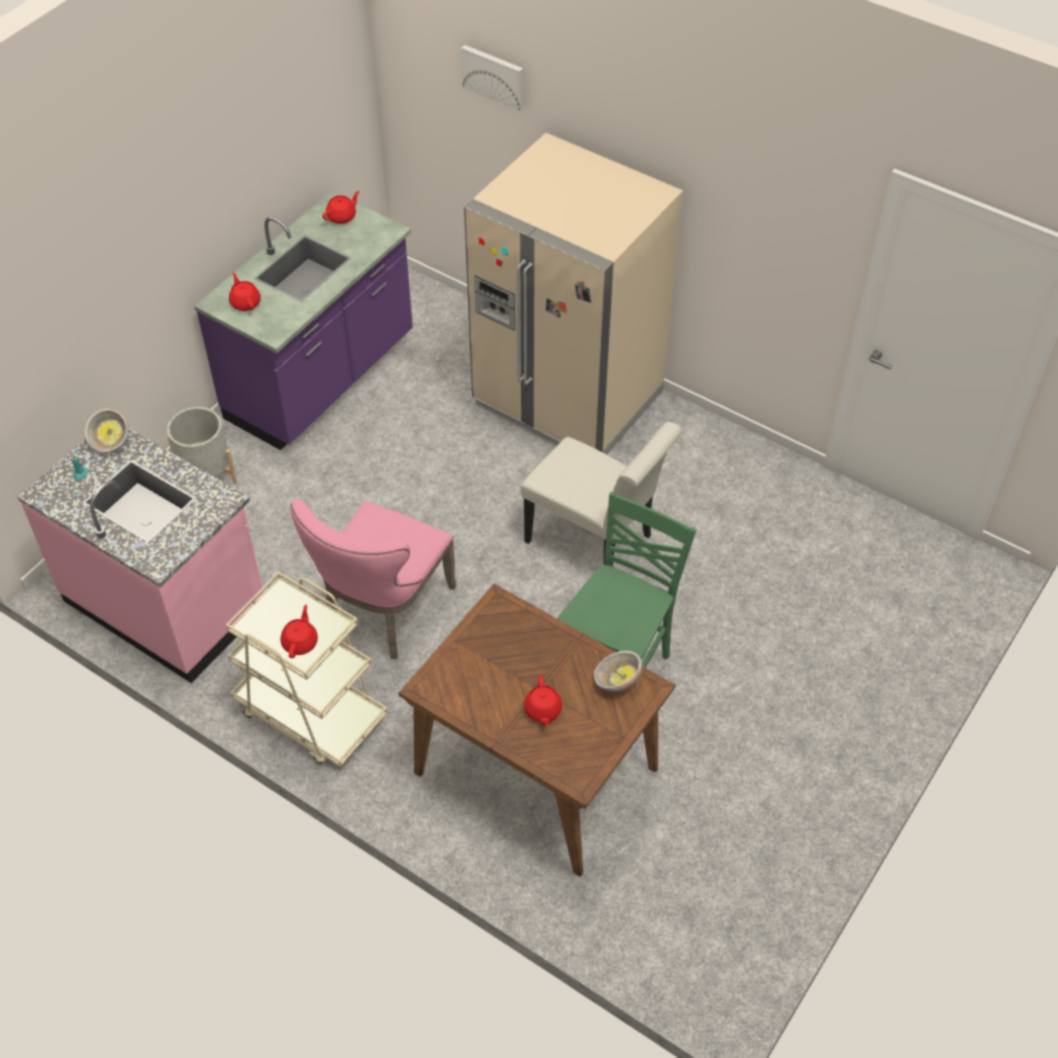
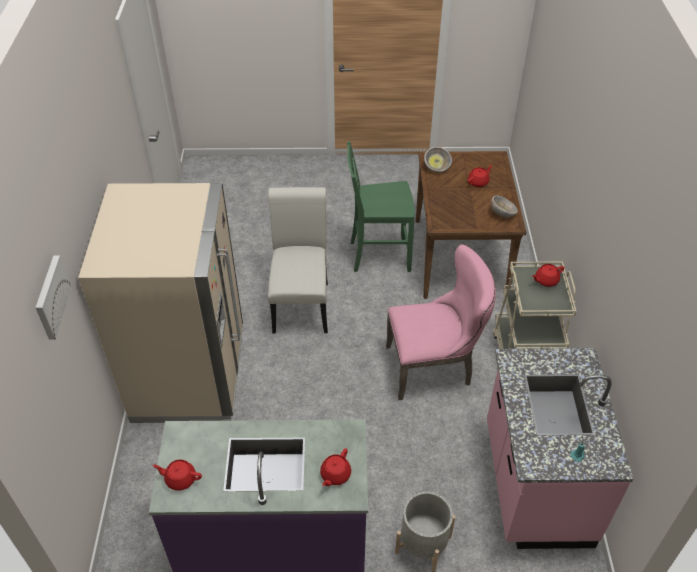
camera: 125 degrees left, 5 degrees down
bowl [84,409,129,453] -> bowl moved to [491,195,518,218]

